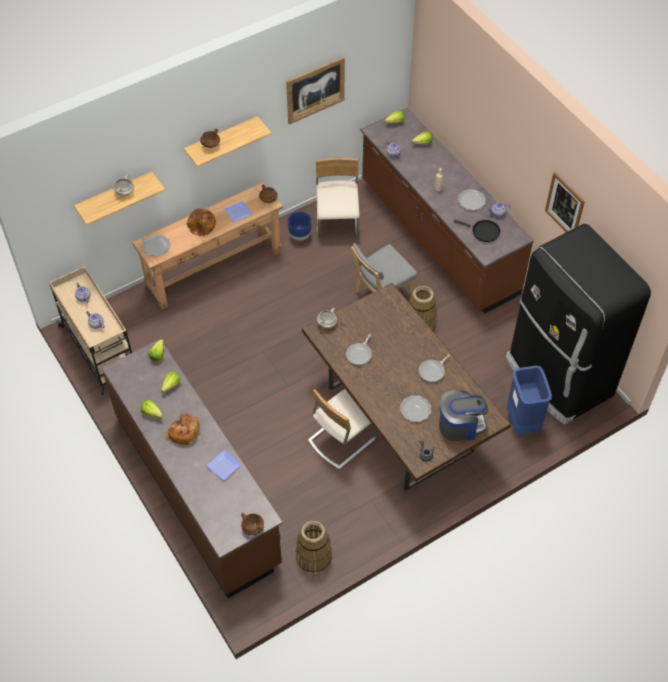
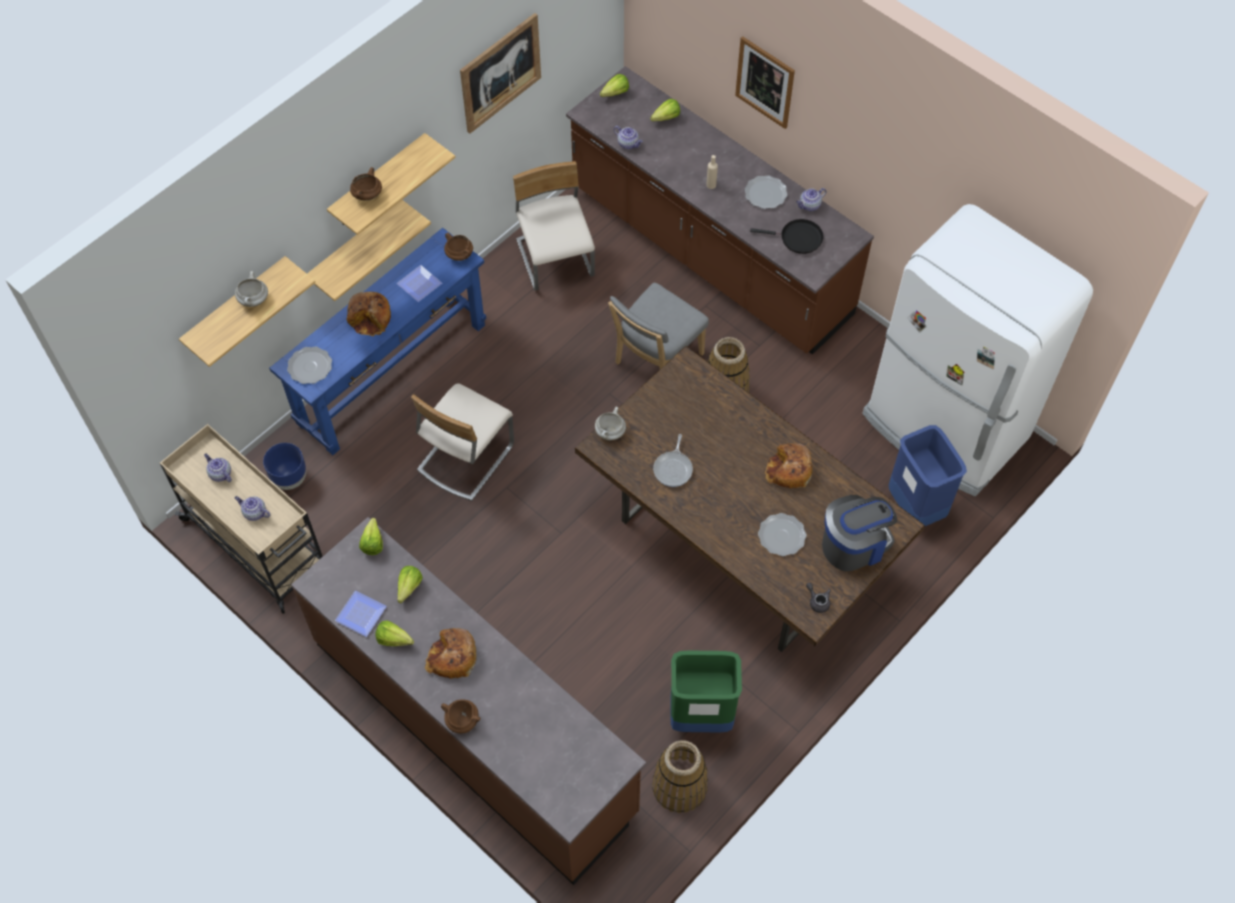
camera: 15 degrees left, 5 degrees up
brown console table [132,182,283,309] -> blue console table [269,228,486,455]
plate [207,450,241,480] -> plate moved to [335,591,387,637]
brown cooking pot [241,513,264,535] -> brown cooking pot moved to [441,699,480,734]
blue planter [288,211,312,241] -> blue planter moved to [263,443,306,490]
beige chair [308,389,378,470] -> beige chair moved to [411,383,514,501]
frying pan [419,354,450,382] -> bread [765,443,812,488]
black fridge [506,224,651,424] -> white fridge [862,204,1093,496]
picture [545,172,585,232] -> picture moved to [735,36,795,129]
none -> shelf [307,200,431,301]
none -> green trash can [671,651,742,732]

